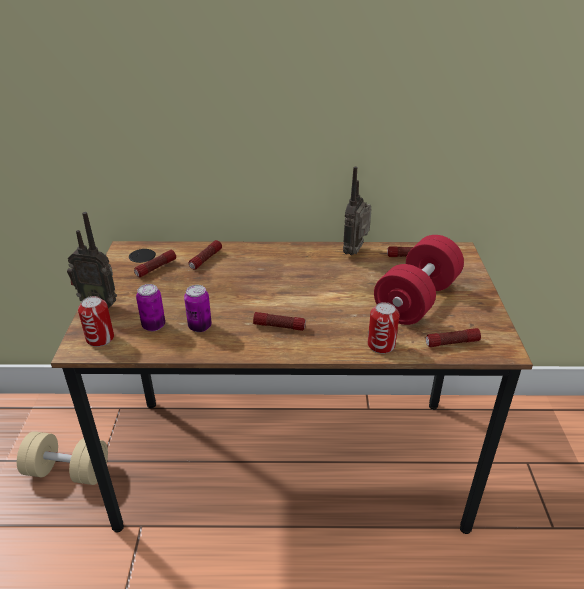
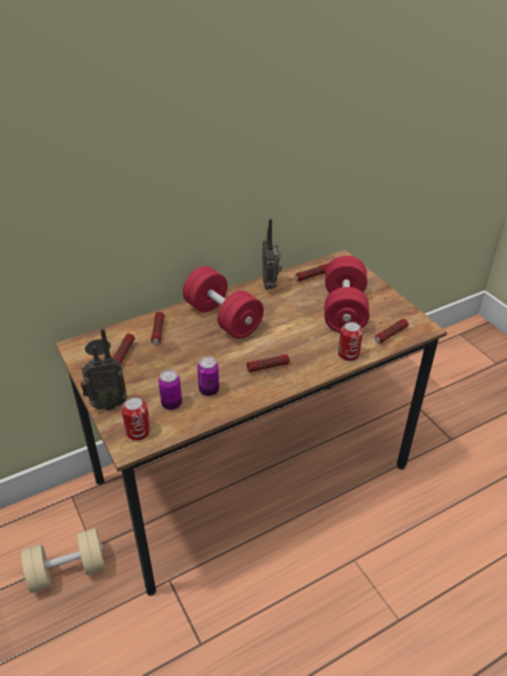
camera: 30 degrees left, 5 degrees up
none -> red dumbbell [183,266,264,339]

